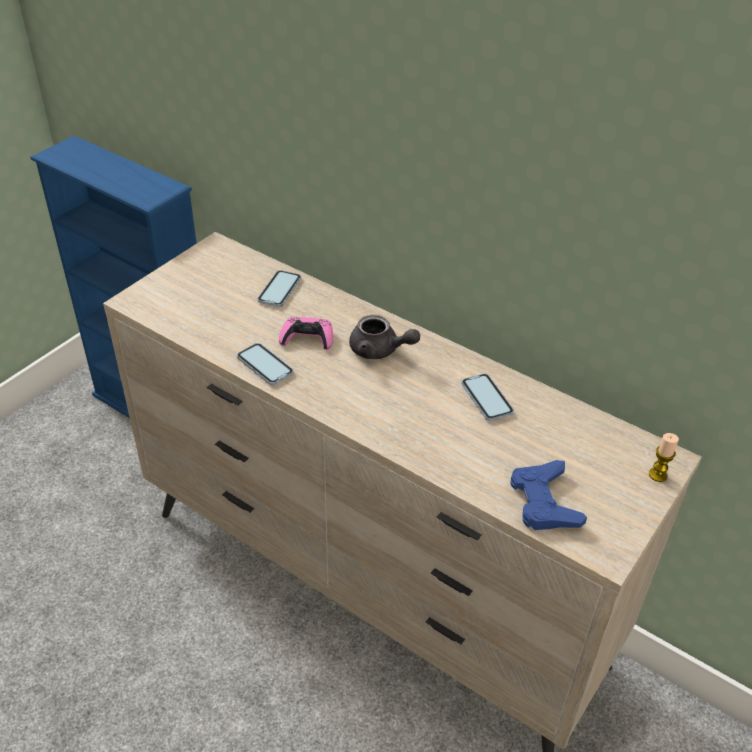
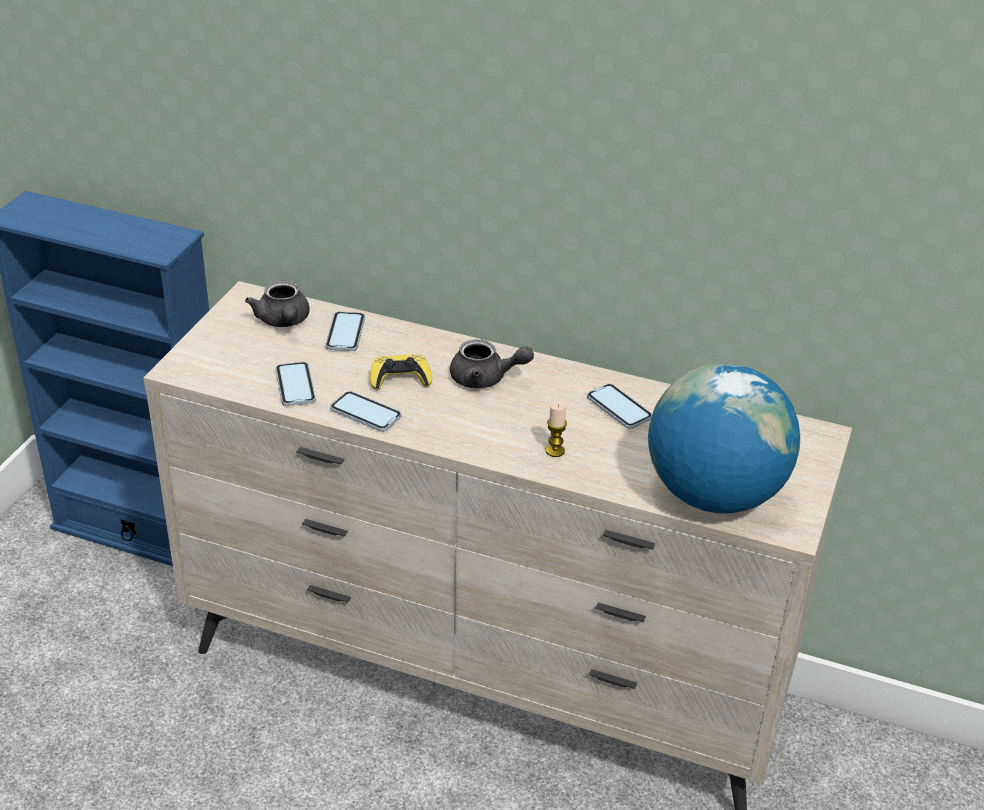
camera: 15 degrees left, 5 degrees down
pink game controller [279,317,333,350] -> yellow game controller [370,354,432,390]
blue game controller [510,460,587,530] -> globe [648,364,800,514]
candle [649,433,679,482] -> candle moved to [545,402,567,457]
none -> grey teapot [245,281,310,327]
none -> phone [276,362,316,406]

